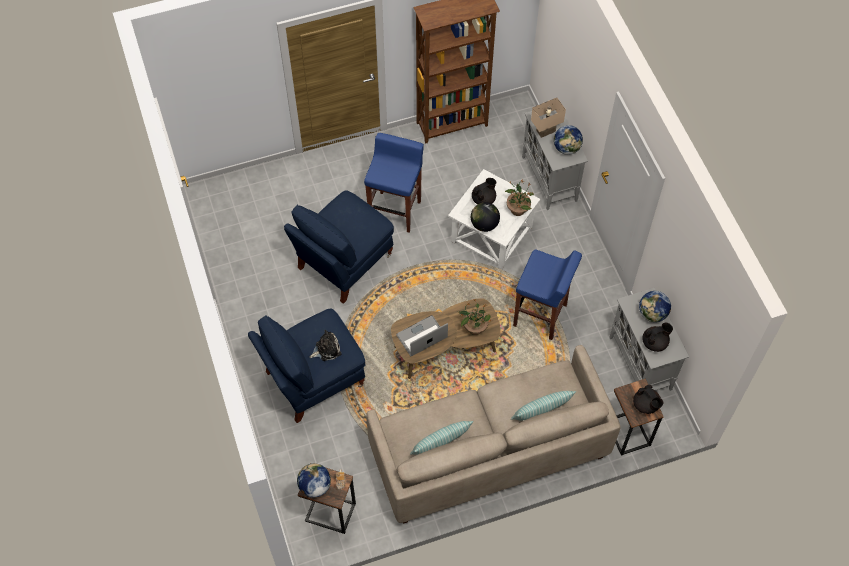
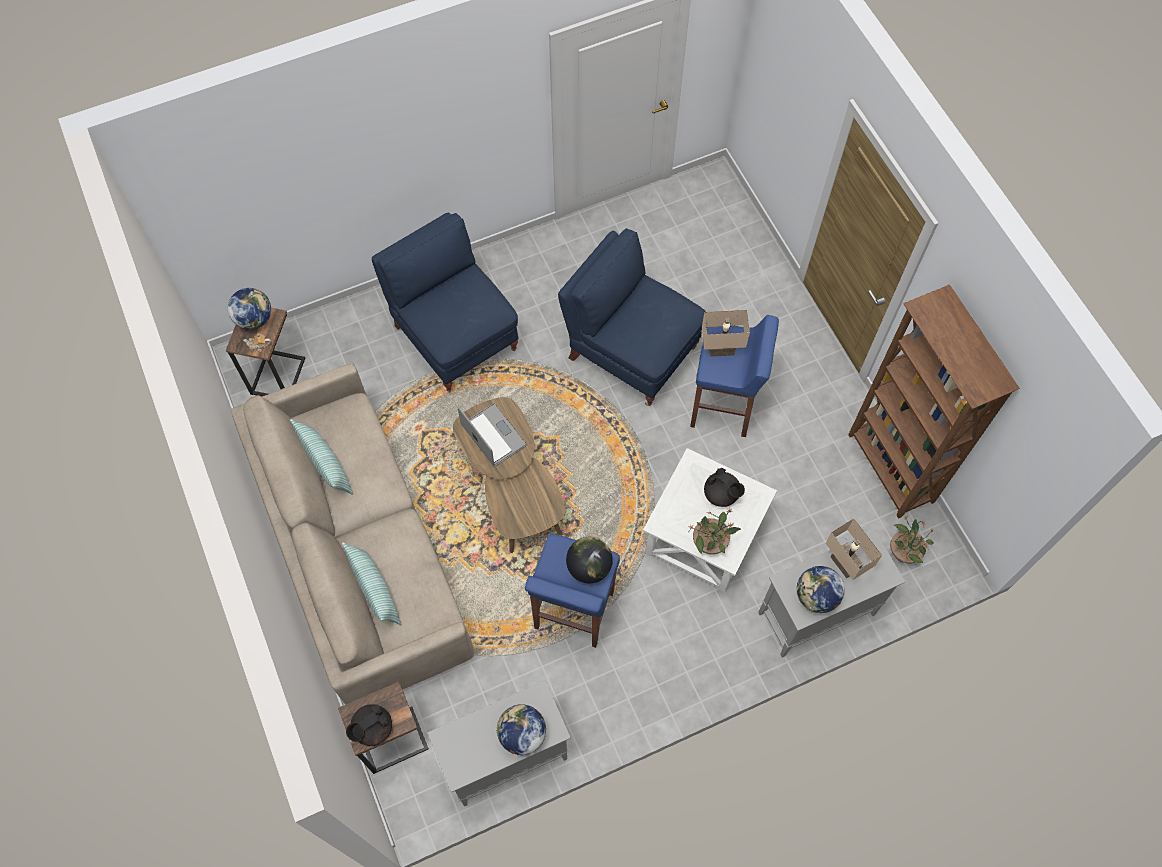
camera: 85 degrees right, 5 degrees up
plush toy [310,330,342,361] -> none
potted plant [458,298,493,335] -> potted plant moved to [890,516,934,563]
globe [471,202,500,232] -> globe moved to [566,537,613,583]
black teapot [642,322,673,352] -> none
none -> beige table lamp [702,310,750,357]

